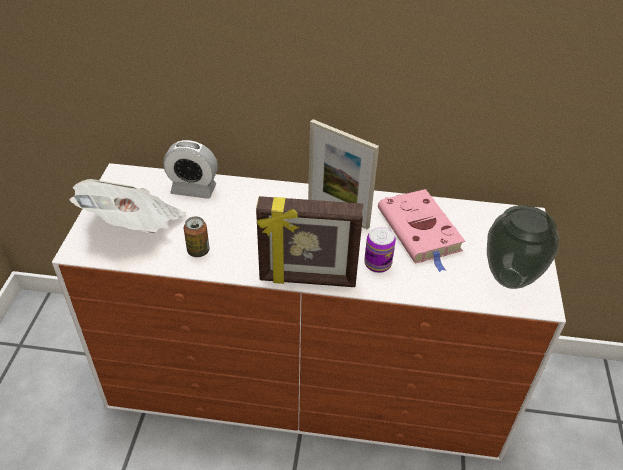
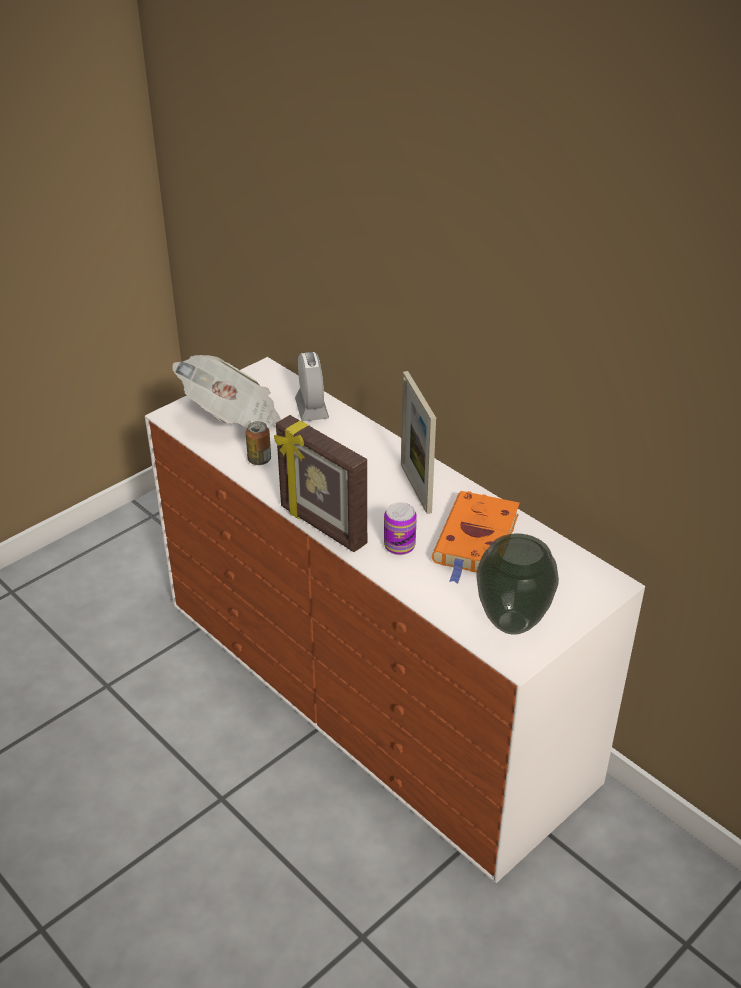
camera: 40 degrees right, 5 degrees down
alarm clock [163,140,218,199] -> alarm clock turned 150 degrees counterclockwise [295,352,329,421]
pink book [378,189,465,272] -> orange book [432,491,520,584]

